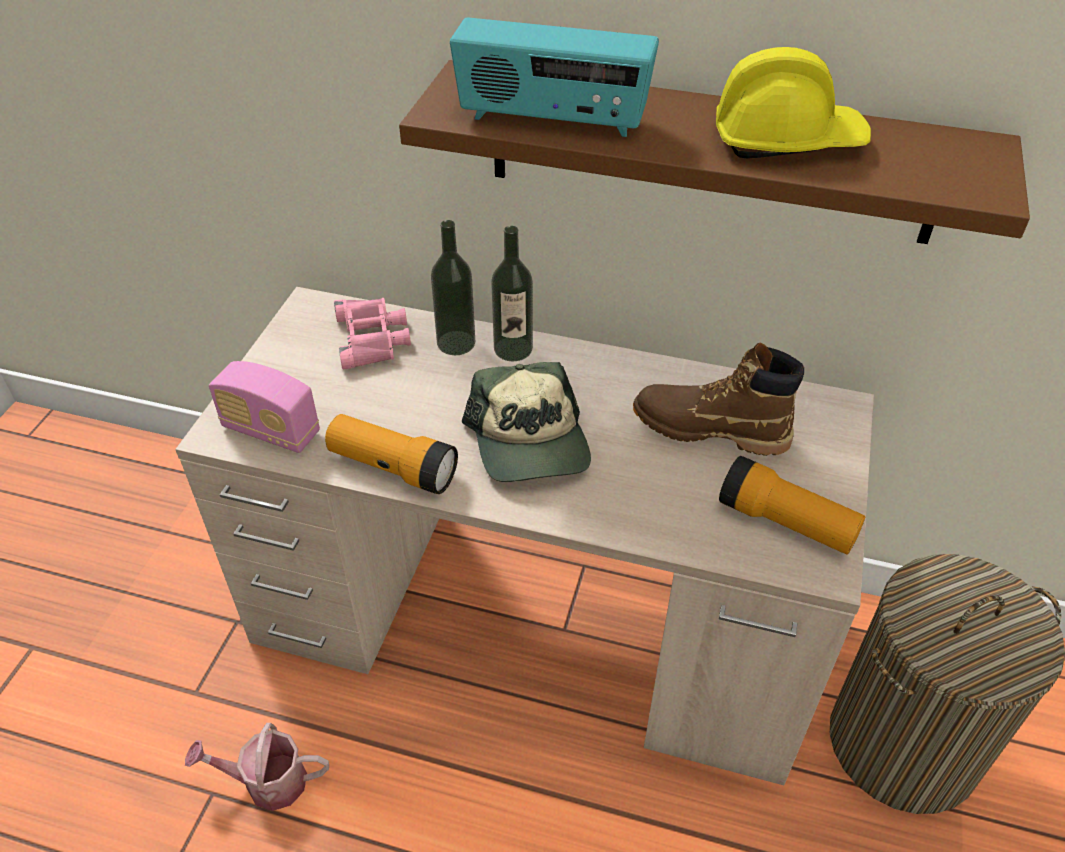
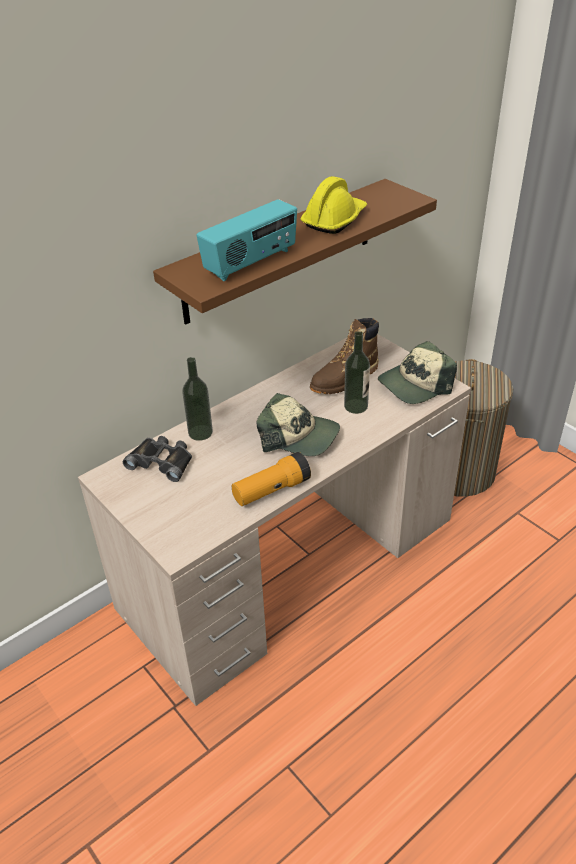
camera: 55 degrees left, 5 degrees down
watering can [185,723,329,811] -> none
radio [209,361,320,453] -> none
pink binoculars [334,298,411,370] -> black binoculars [123,436,192,482]
bottle [491,226,533,361] -> bottle moved to [344,331,370,414]
flashlight [719,456,865,555] -> cap [378,341,457,404]

